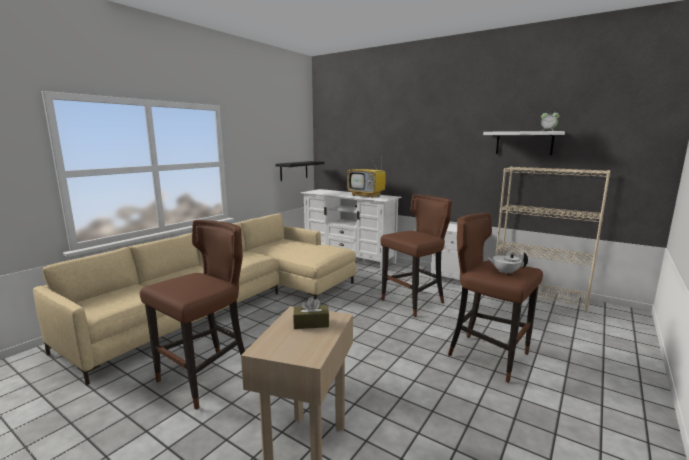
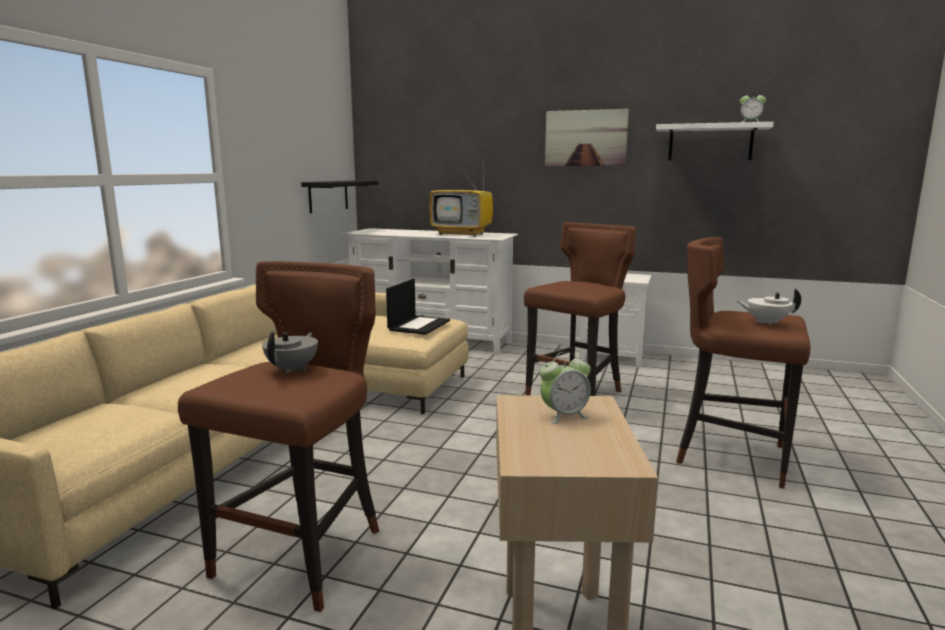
camera: 15 degrees left, 0 degrees up
brown tissue box [293,297,329,329] -> alarm clock [540,352,591,424]
beige bookcase [496,166,610,312] -> none
none -> grey teapot [262,331,318,374]
none -> laptop [386,279,450,335]
none -> picture [545,109,629,166]

